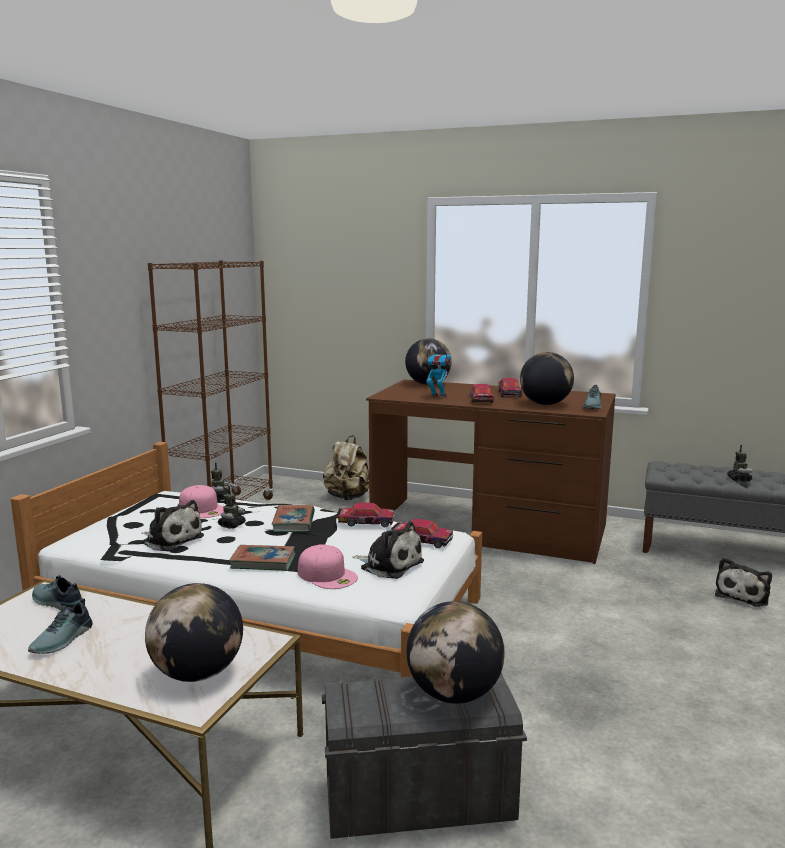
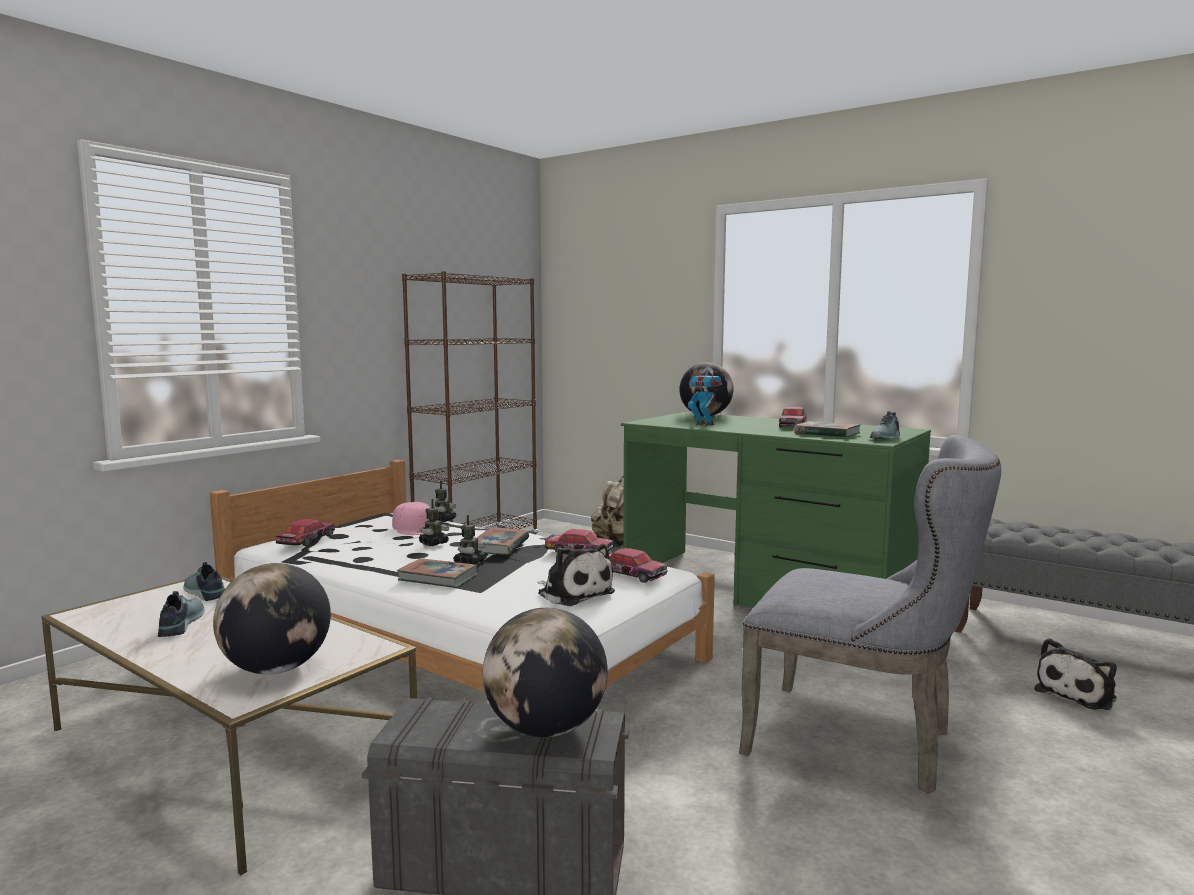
camera: 15 degrees right, 5 degrees down
shoe [28,598,93,654] -> shoe turned 135 degrees clockwise [158,591,204,637]
plush toy [142,500,204,551] -> none
pink cap [298,544,358,589] -> none
brown desk [366,380,616,564] -> green desk [621,412,931,608]
toy car [470,384,494,403] -> toy car moved to [275,519,335,546]
globe [520,352,574,405] -> book [794,421,861,438]
toy robot [727,445,752,482] -> toy robot moved to [453,515,486,565]
none -> grey chair [739,435,1001,794]

